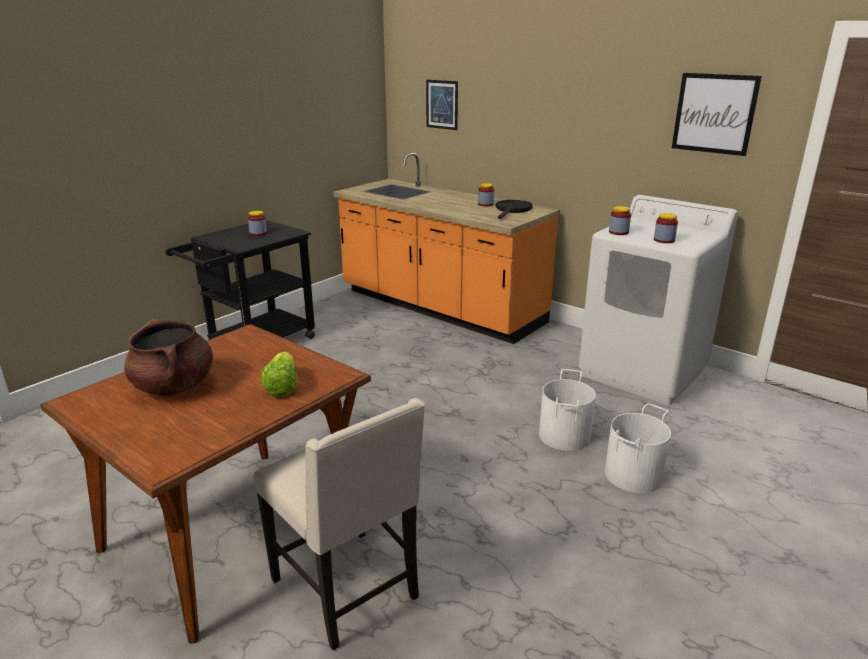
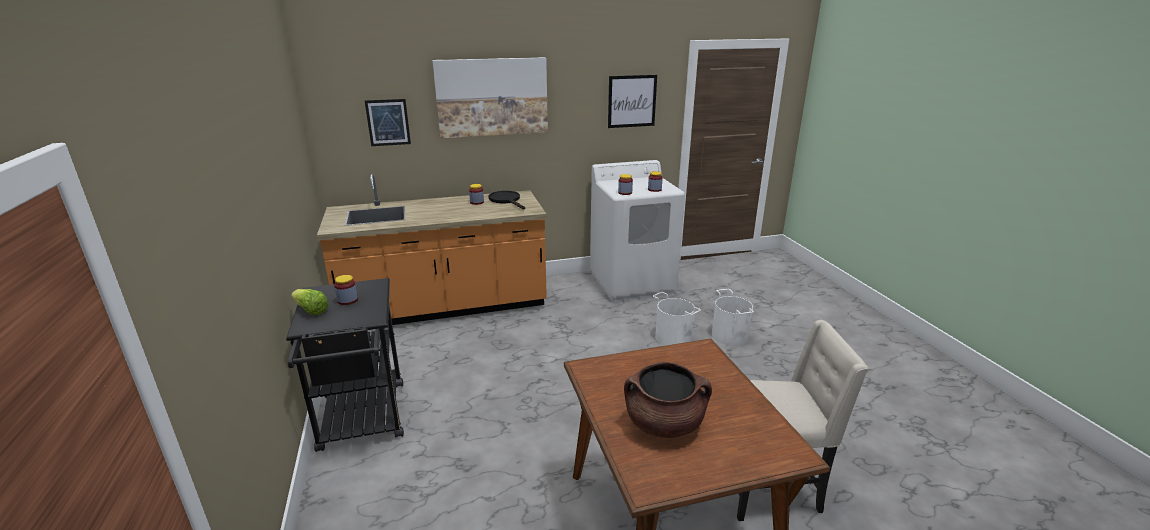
camera: 55 degrees left, 0 degrees up
lettuce [261,352,297,397] -> lettuce moved to [291,289,329,315]
none -> picture [432,57,548,138]

